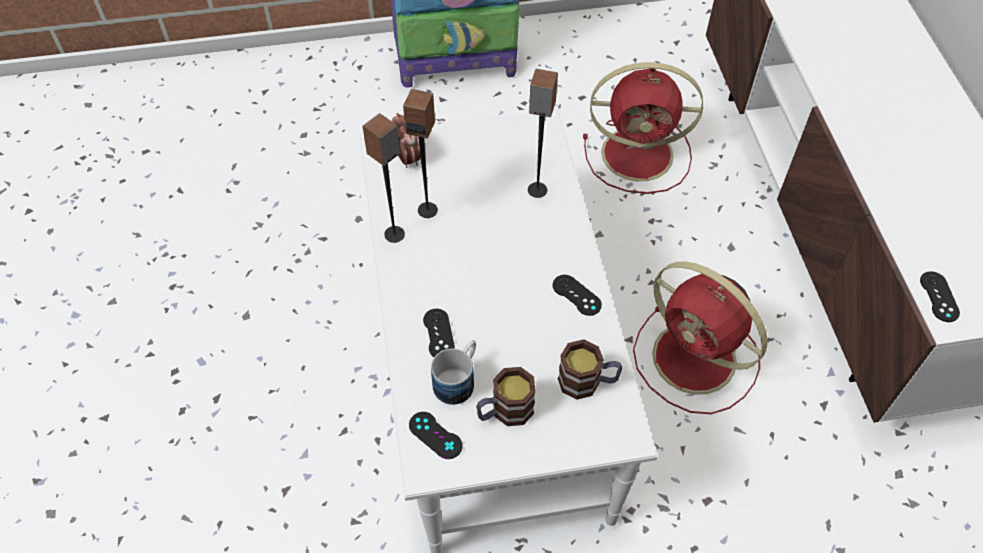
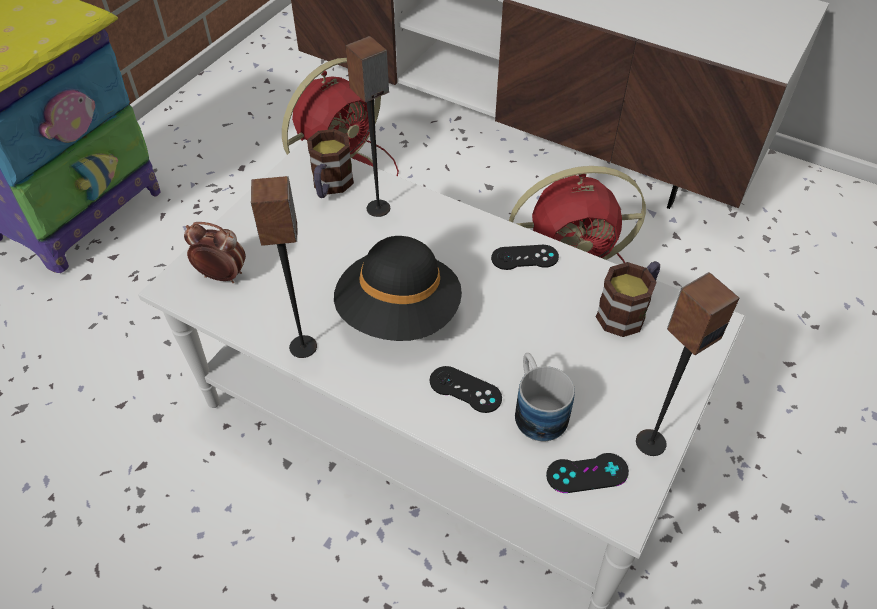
camera: 50 degrees left, 5 degrees down
speaker [403,89,438,218] -> speaker moved to [636,272,739,456]
mug [476,367,536,426] -> mug moved to [307,129,354,198]
black game controller [920,271,960,322] -> none
none -> black hat [334,236,462,341]

